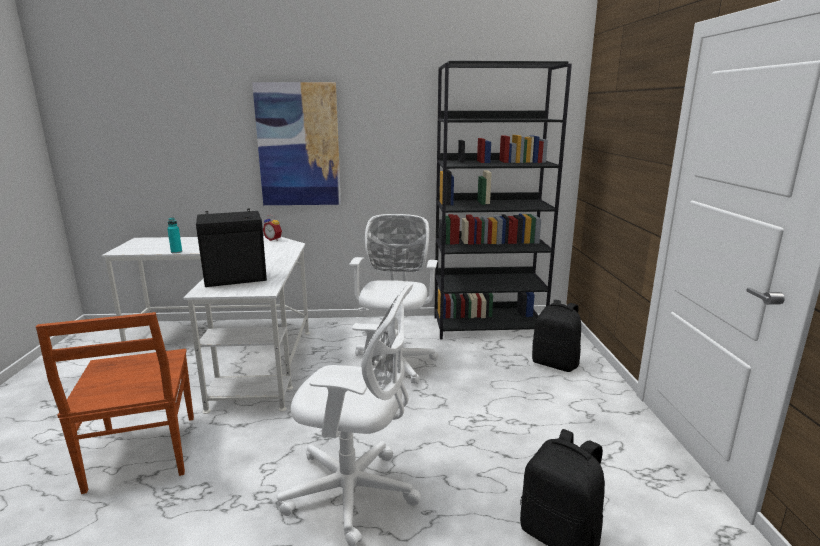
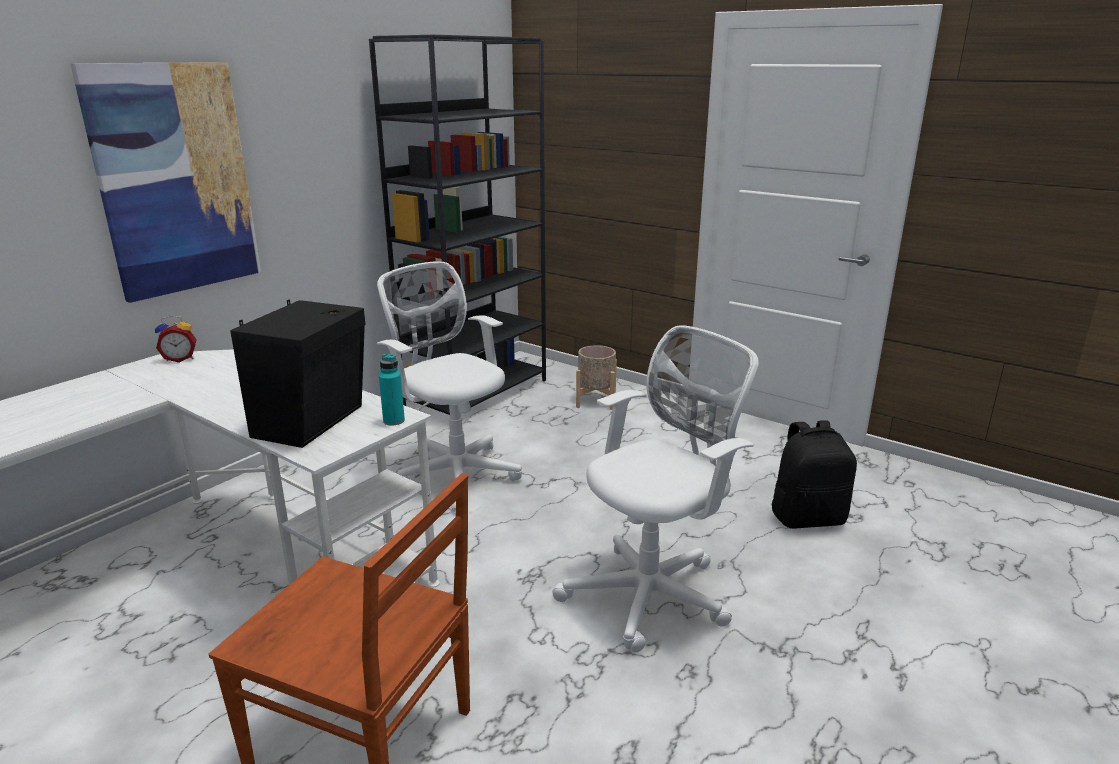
camera: 50 degrees left, 5 degrees up
turquoise bottle [167,218,182,254] -> turquoise bottle moved to [379,354,405,426]
black backpack [532,300,581,372] -> beige planter [576,345,617,410]

